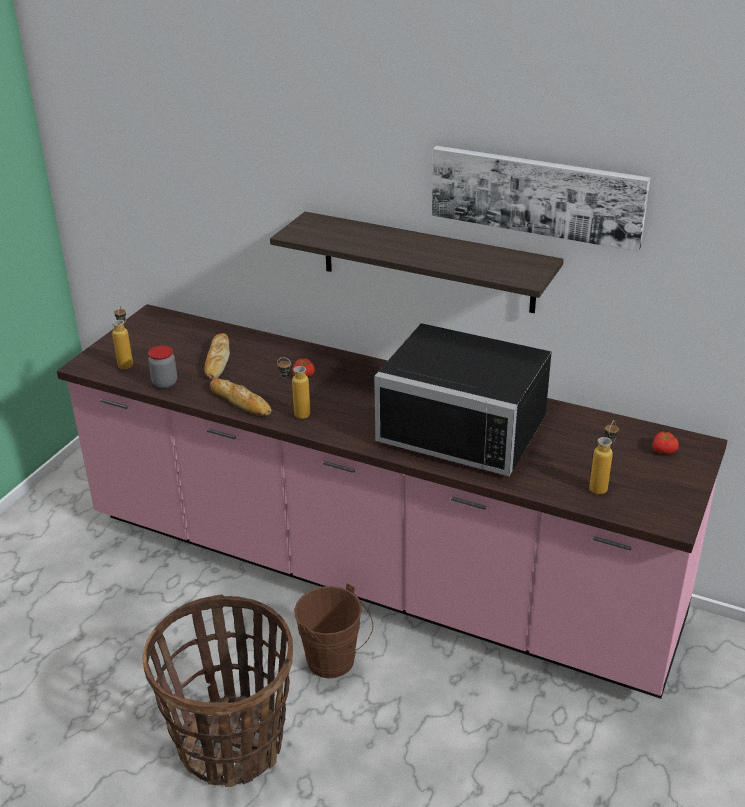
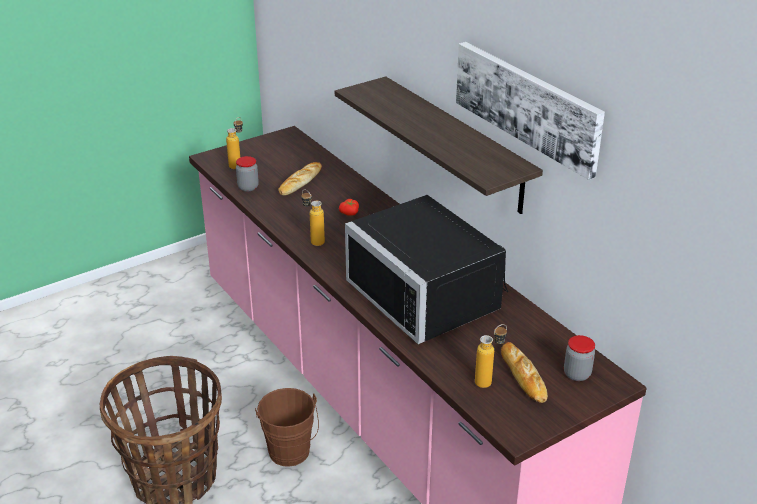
camera: 30 degrees right, 0 degrees up
bread [210,378,272,416] -> bread moved to [501,342,548,403]
tomato [652,432,679,454] -> jar [564,335,595,381]

